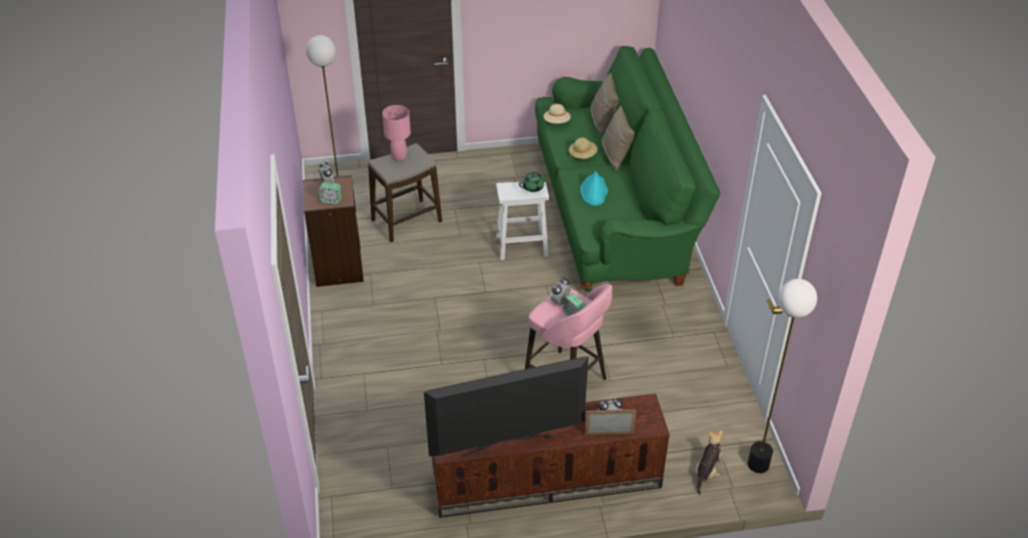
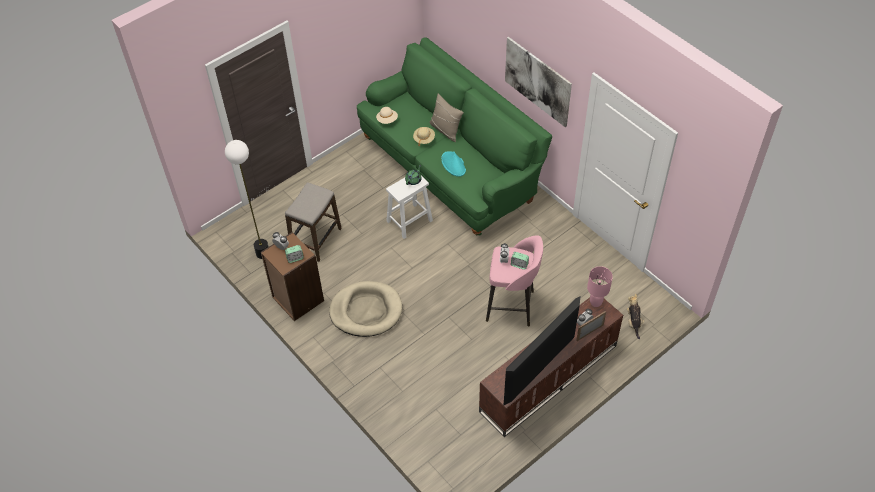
camera: 30 degrees left, 10 degrees up
pink table lamp [382,105,411,161] -> pink table lamp moved to [587,266,613,307]
beige pillow [591,73,619,136] -> none
floor lamp [748,279,817,473] -> none
none -> beige dog bed [329,281,402,337]
none -> picture [505,37,572,127]

